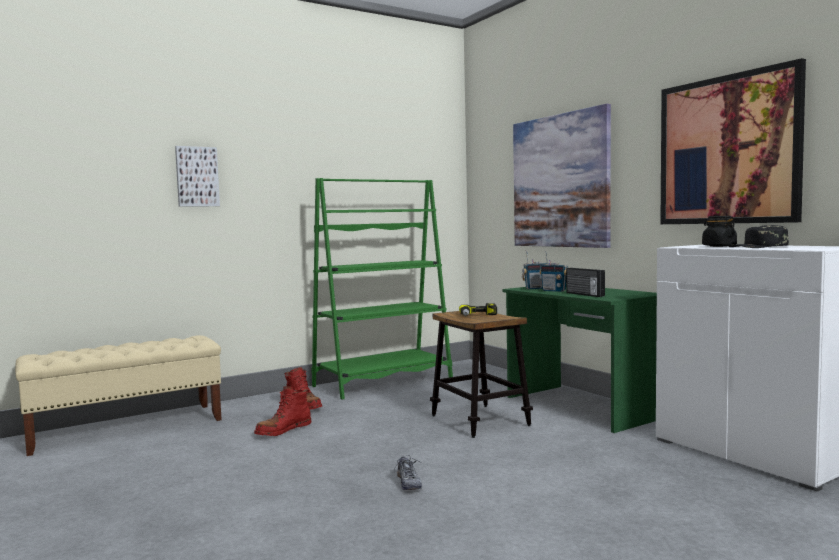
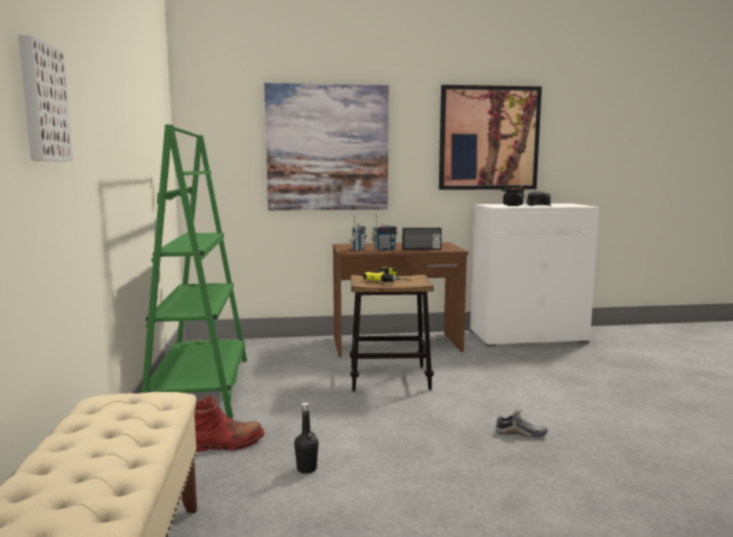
camera: 65 degrees left, 5 degrees up
red boot [254,386,312,436] -> black bottle [294,403,319,474]
green desk [502,287,657,433] -> brown desk [333,242,469,357]

